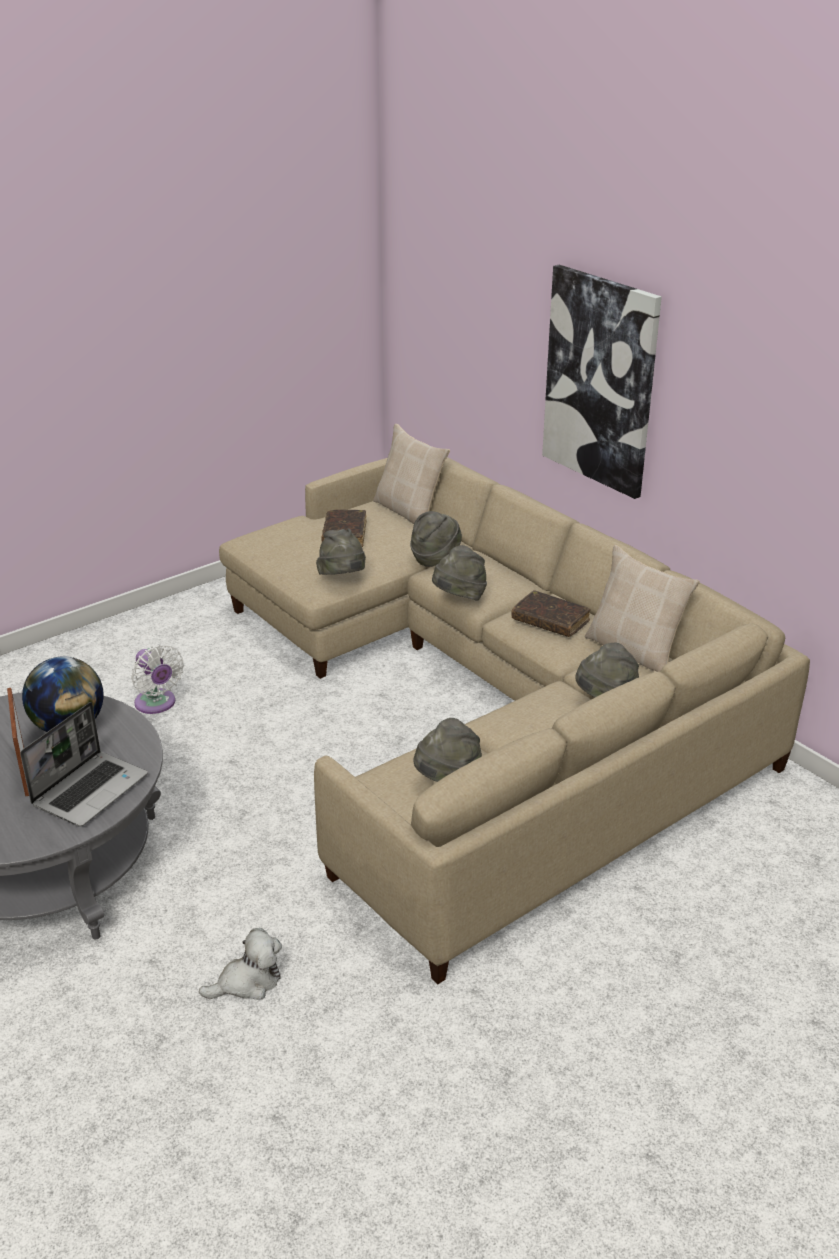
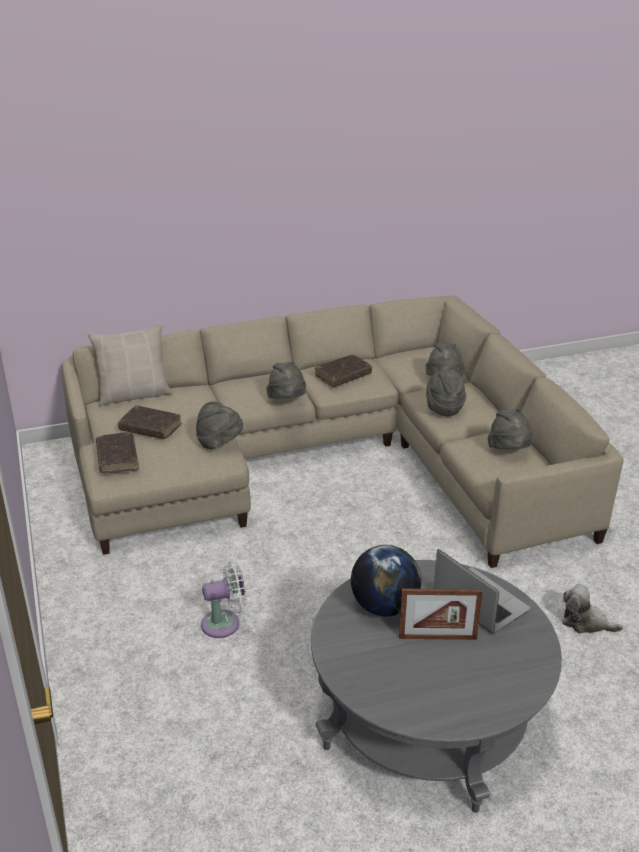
camera: 70 degrees left, 0 degrees up
plush toy [199,928,282,1000] -> plush toy turned 60 degrees counterclockwise [562,584,623,633]
grey hat [410,511,462,567] -> grey hat moved to [426,369,466,416]
picture [542,265,662,499] -> none
beige pillow [585,545,700,672] -> none
none -> brown book [96,432,139,473]

